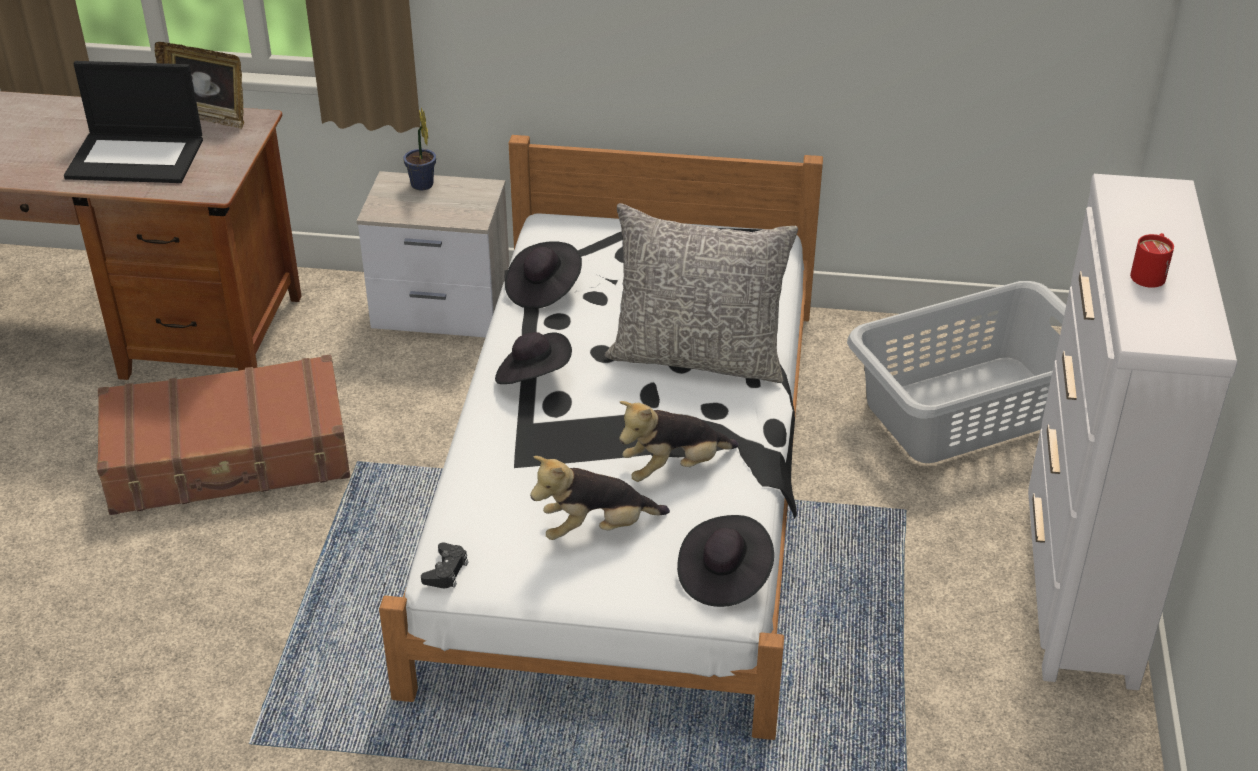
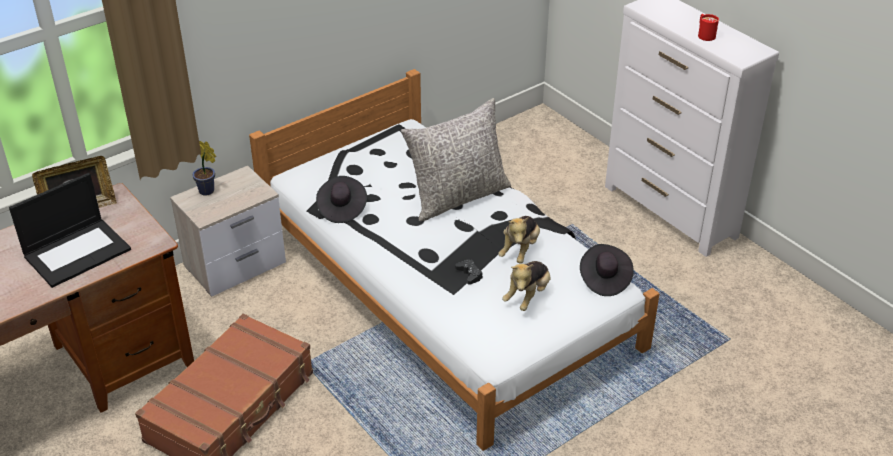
camera: 45 degrees left, 0 degrees up
black game controller [421,542,468,588] -> black game controller moved to [455,259,483,285]
black hat [495,332,572,384] -> none
grey laundry basket [847,281,1066,463] -> none

